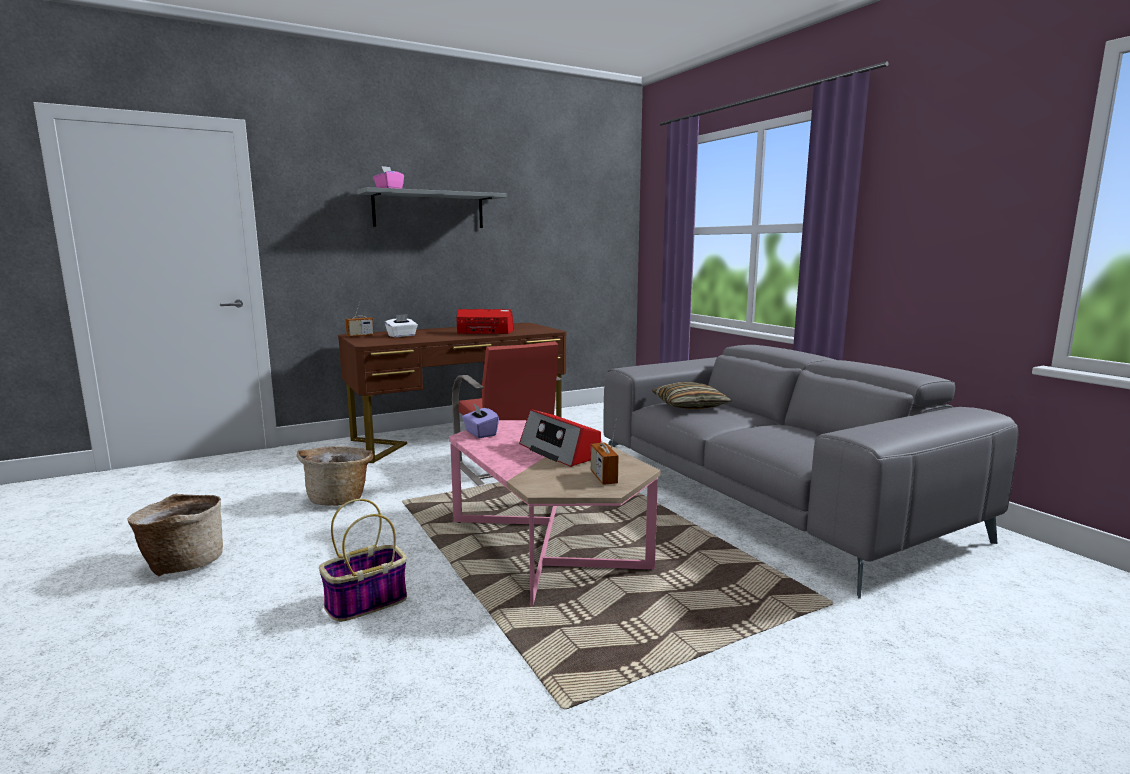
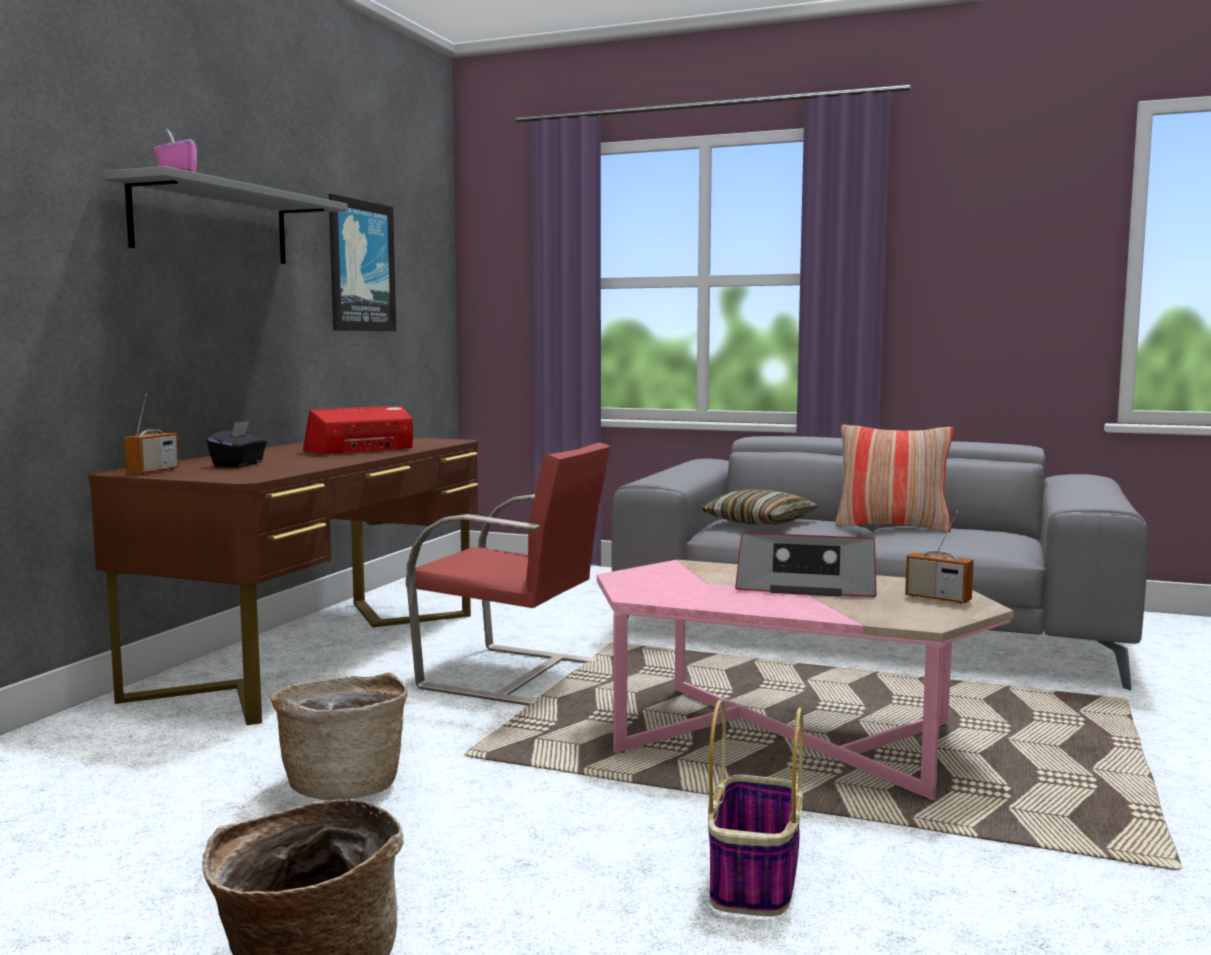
camera: 40 degrees left, 5 degrees down
white tissue box [385,314,418,337] -> black tissue box [207,421,267,467]
purple tissue box [462,403,499,438] -> none
none -> picture [329,194,396,331]
none -> pillow [835,425,954,532]

